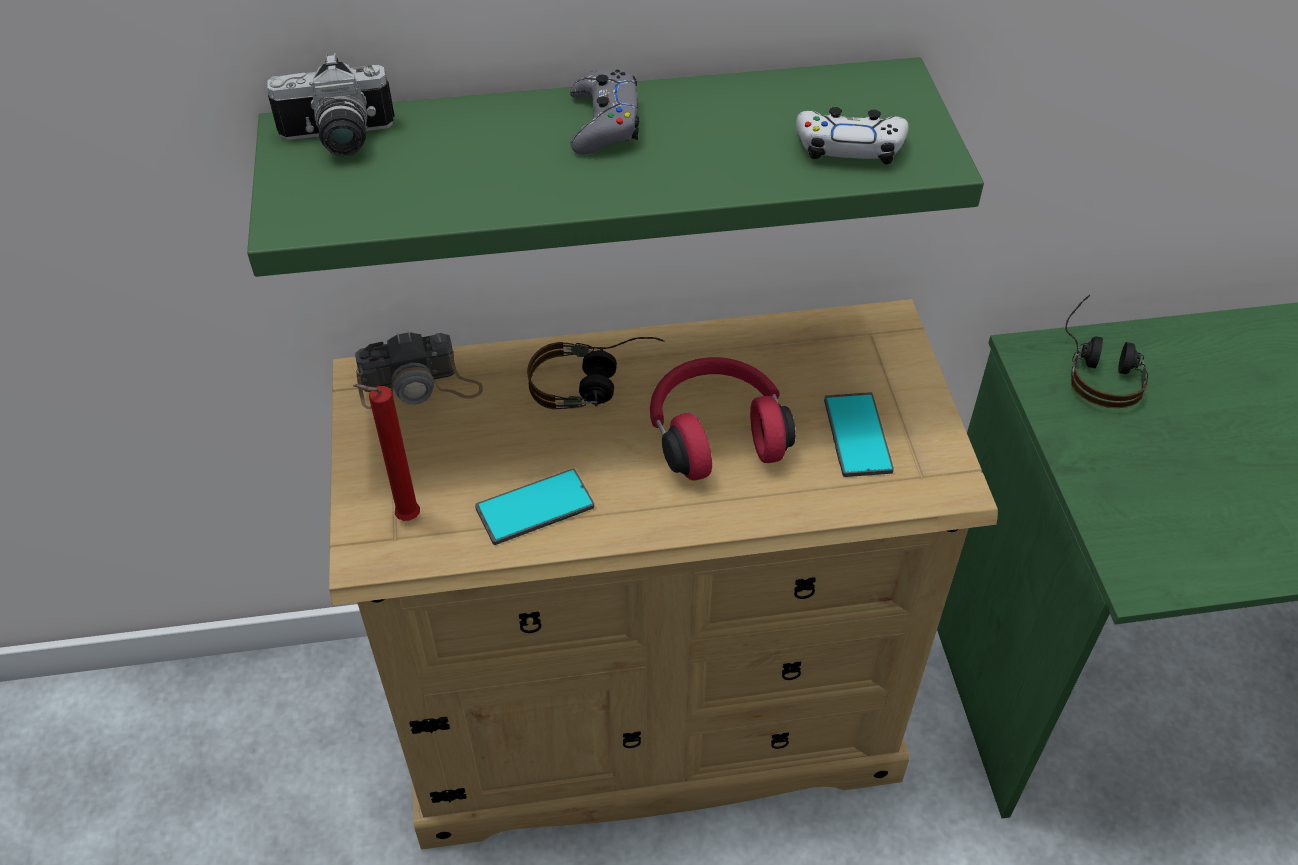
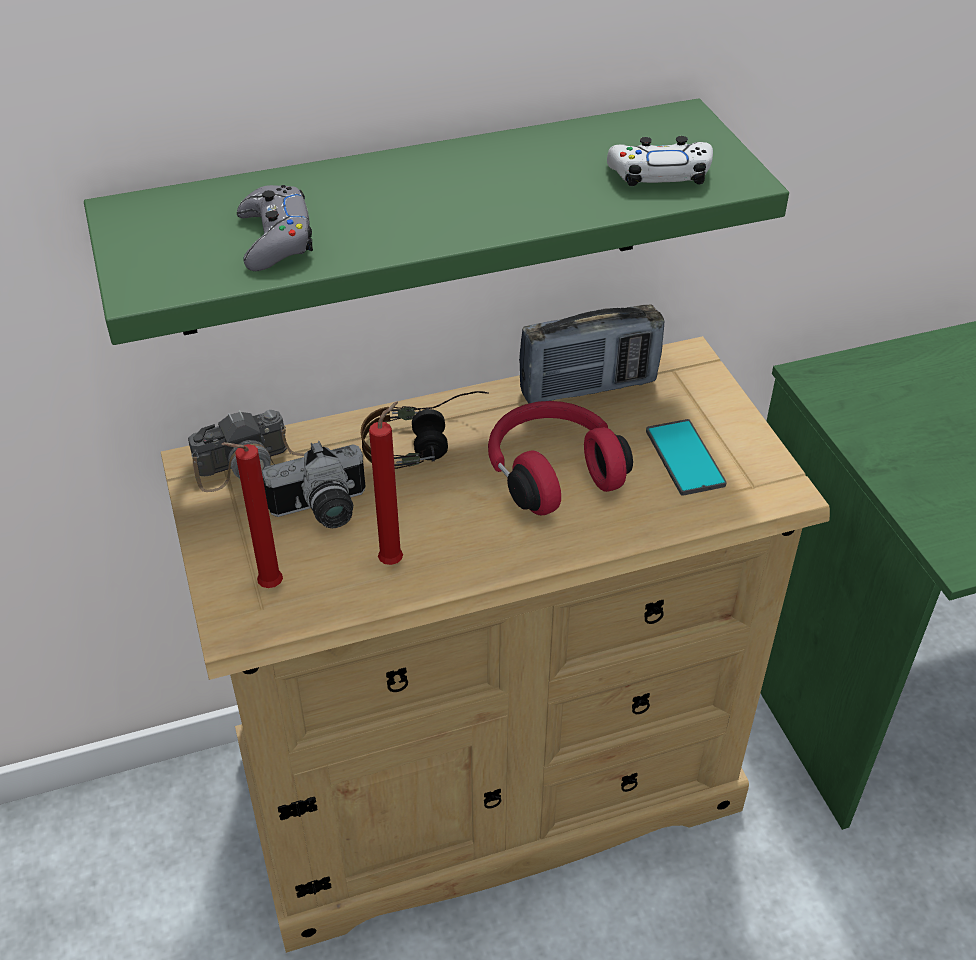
camera: 10 degrees left, 5 degrees down
camera [267,53,395,157] -> camera moved to [262,441,366,528]
phone [475,469,594,545] -> red candle [369,401,403,565]
grey game controller [570,68,639,155] -> grey game controller moved to [237,185,313,271]
headphones [1065,295,1148,408] -> none
none -> radio [519,305,664,404]

